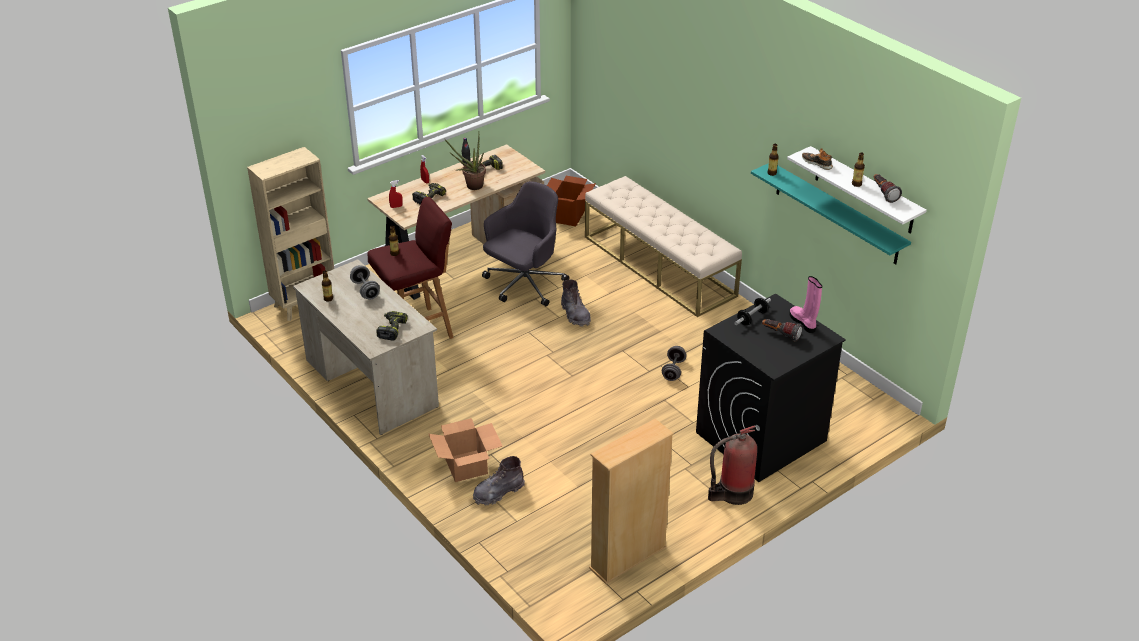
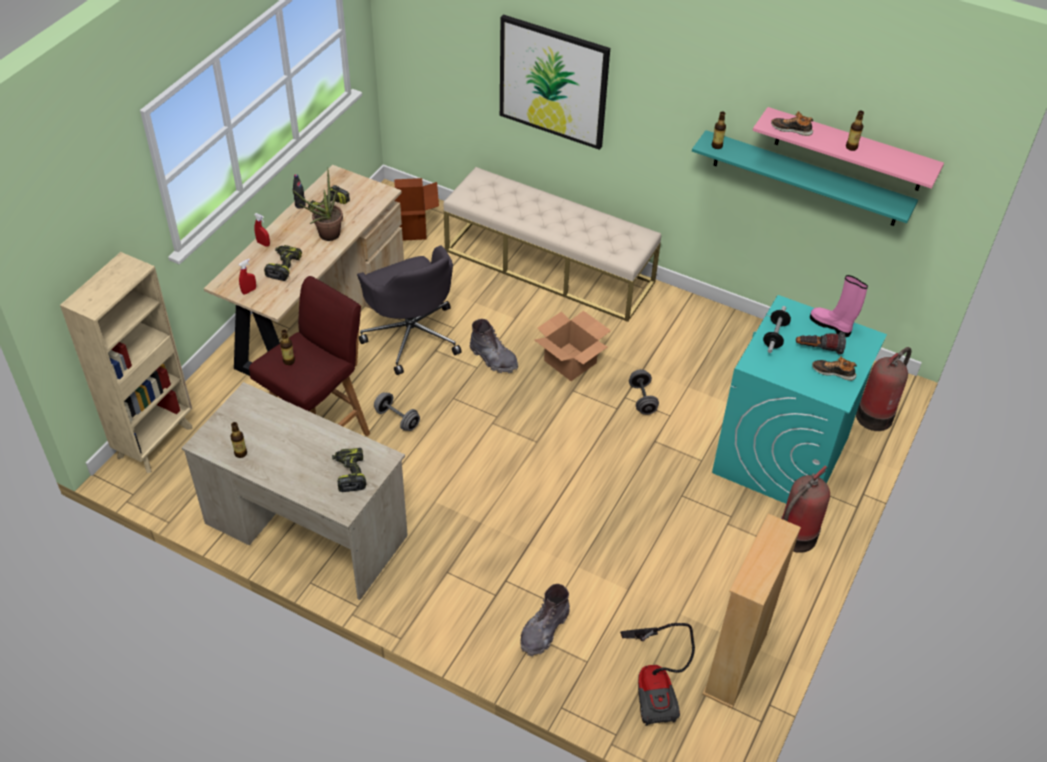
camera: 25 degrees left, 10 degrees up
grey dumbbell [350,265,380,300] -> grey dumbbell moved to [374,392,420,431]
cardboard box [429,418,502,482] -> cardboard box moved to [535,311,611,381]
grey office chair [482,181,570,306] -> grey office chair turned 135 degrees clockwise [357,246,462,375]
black washing machine [696,294,846,482] -> turquoise washing machine [712,295,887,504]
white shelf [787,146,927,234] -> pink shelf [753,107,944,191]
flashlight [874,174,902,203] -> none
none -> picture [500,14,610,150]
none -> vacuum cleaner [620,623,695,726]
none -> shoe [812,356,857,381]
none -> fire extinguisher [856,347,912,431]

